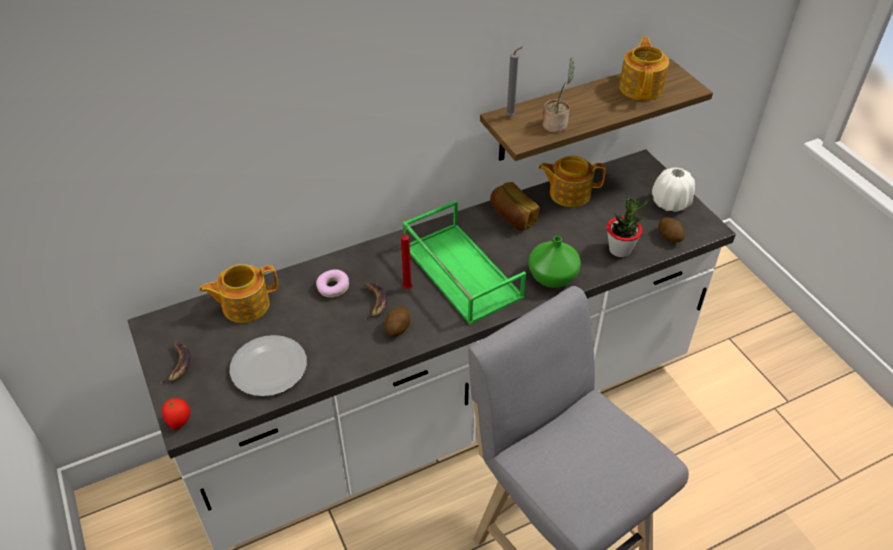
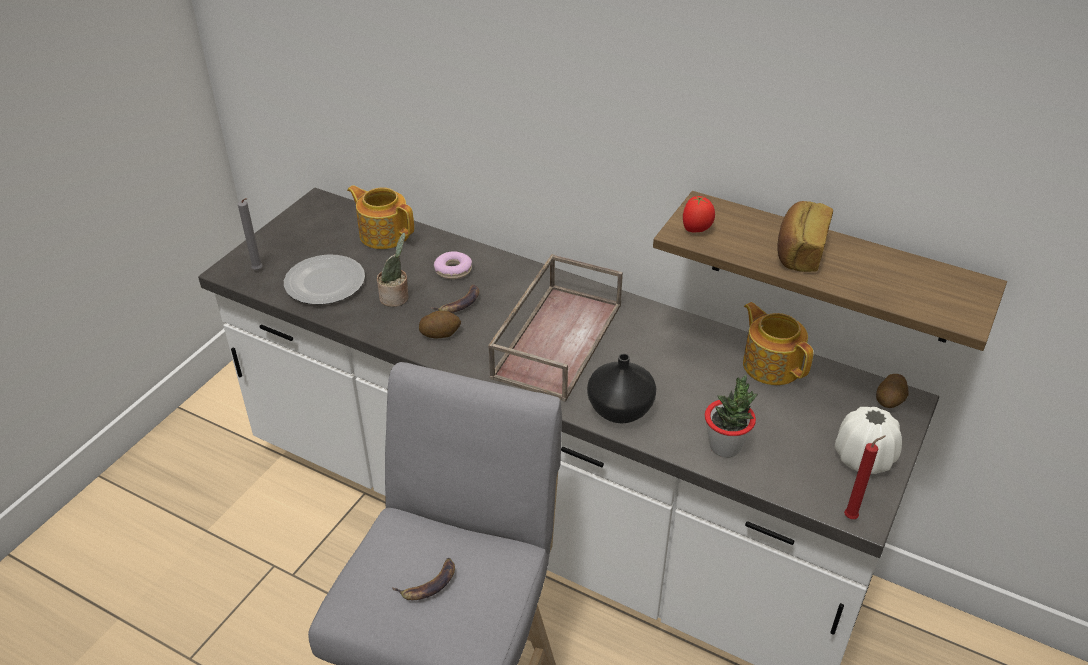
camera: 55 degrees right, 5 degrees down
banana [159,342,191,384] -> banana moved to [391,558,455,600]
tomato [162,398,190,429] -> tomato moved to [683,196,715,232]
red candle [401,225,412,289] -> red candle moved to [844,435,885,519]
green tray [403,201,526,325] -> brown tray [488,254,623,402]
bread [490,182,540,231] -> bread moved to [777,201,833,272]
grey candle [506,46,523,117] -> grey candle moved to [238,198,262,270]
green vase [529,236,581,288] -> black vase [587,354,656,423]
potted plant [542,58,575,133] -> potted plant moved to [377,233,408,307]
teapot [619,36,669,101] -> none
potato [658,217,685,243] -> potato moved to [876,374,908,408]

